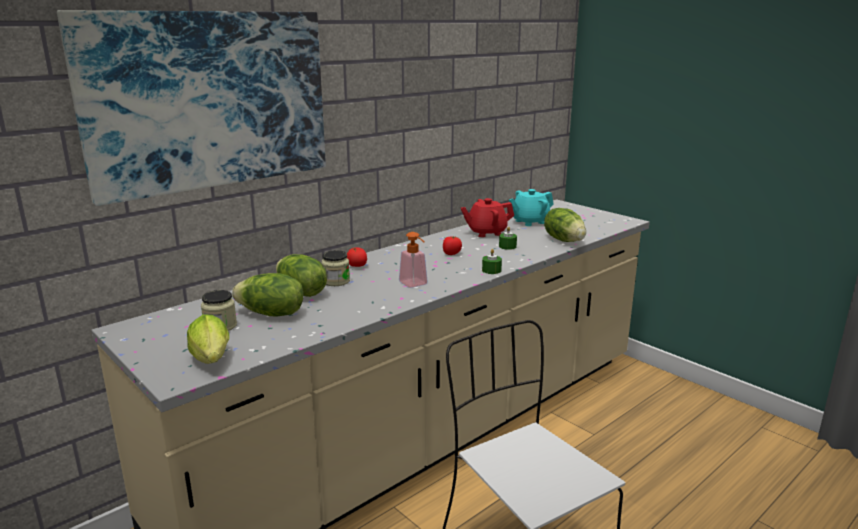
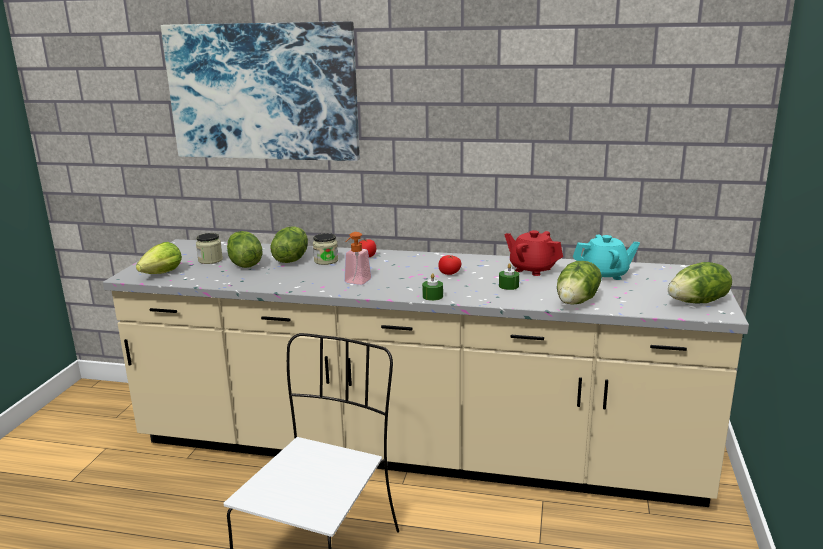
camera: 55 degrees right, 0 degrees up
turquoise teapot [509,189,553,226] -> turquoise teapot turned 150 degrees clockwise [573,234,640,280]
none -> lettuce [668,262,732,304]

